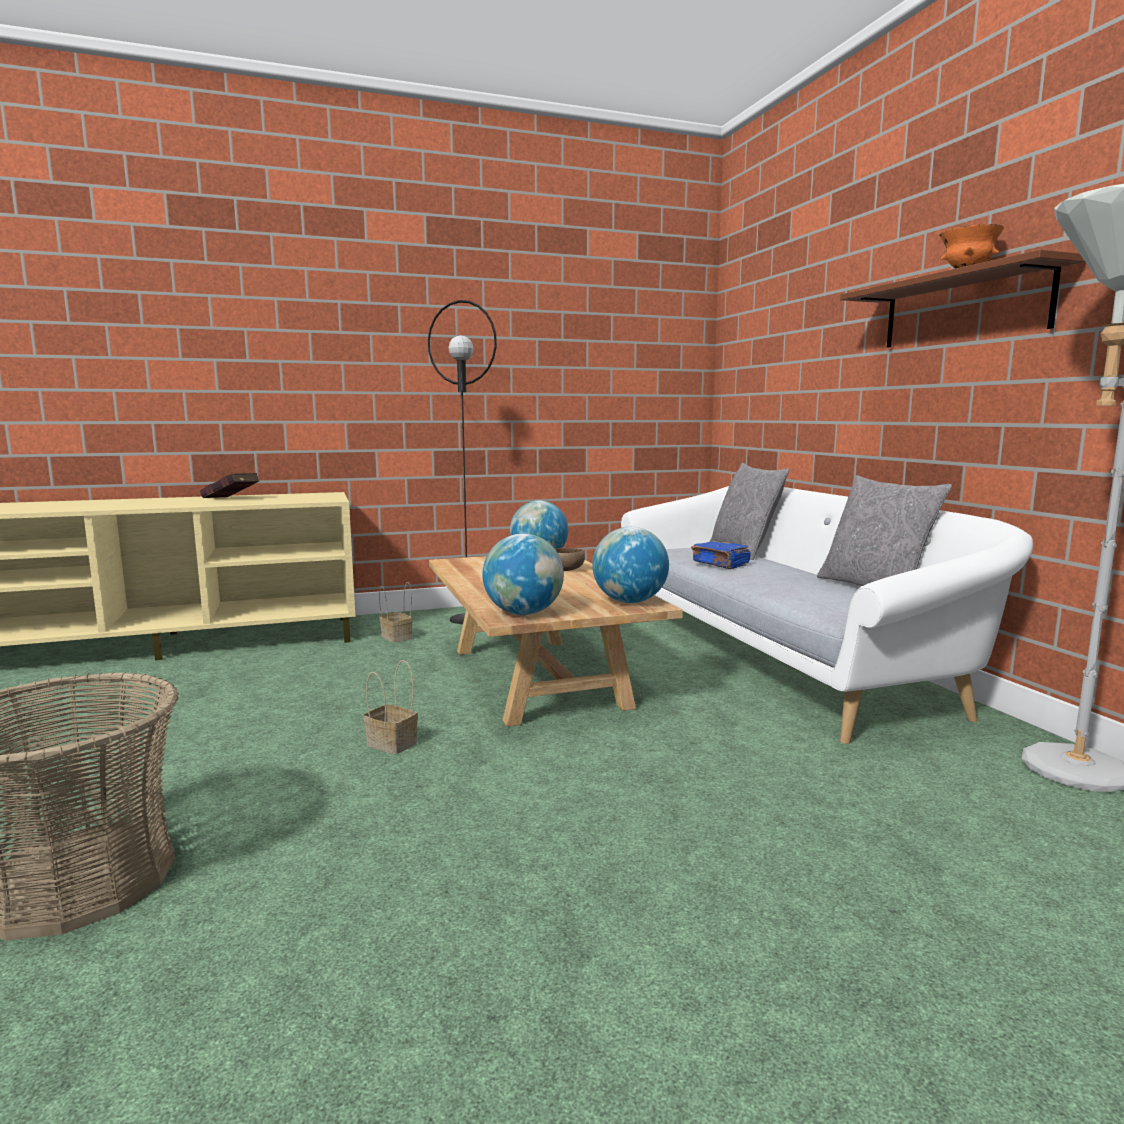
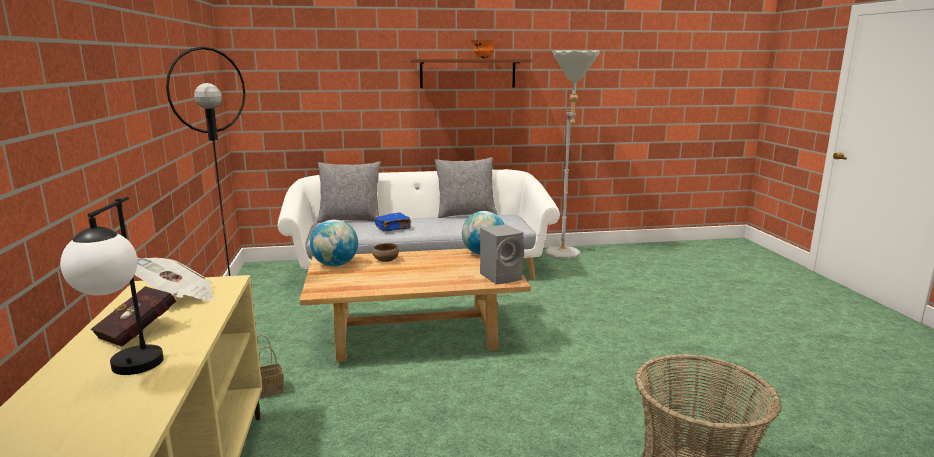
camera: 80 degrees left, 5 degrees up
basket [363,660,418,754] -> none
globe [482,534,564,615] -> grey speaker [480,224,524,284]
none -> table lamp [60,196,164,375]
none -> newspaper [135,258,214,301]

